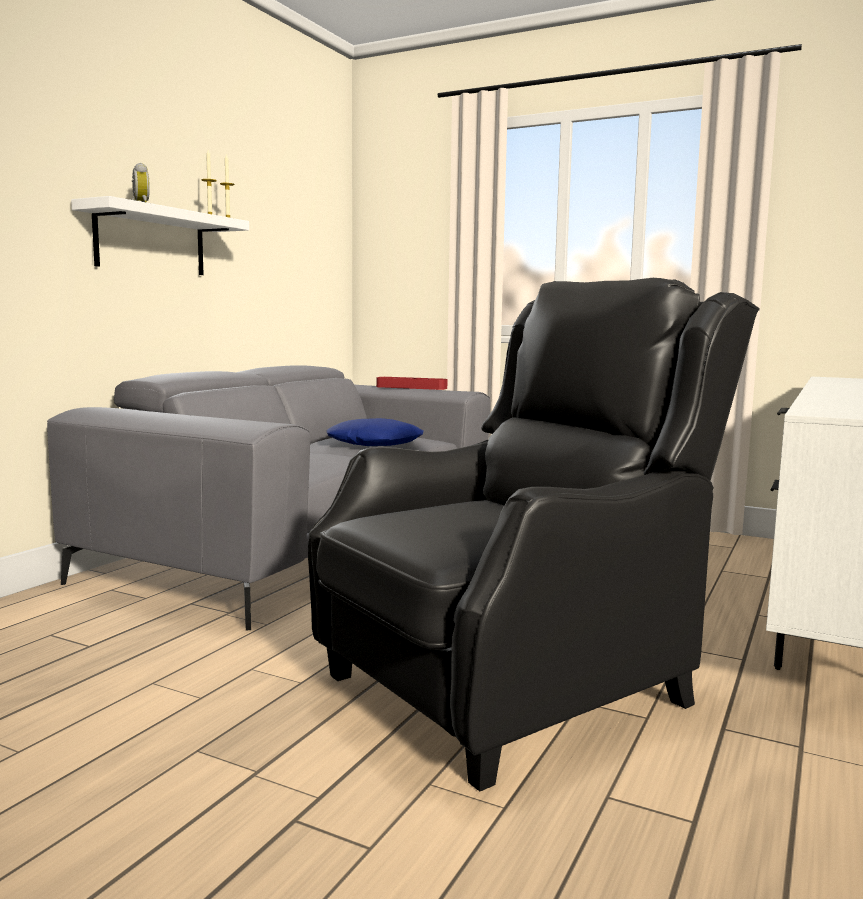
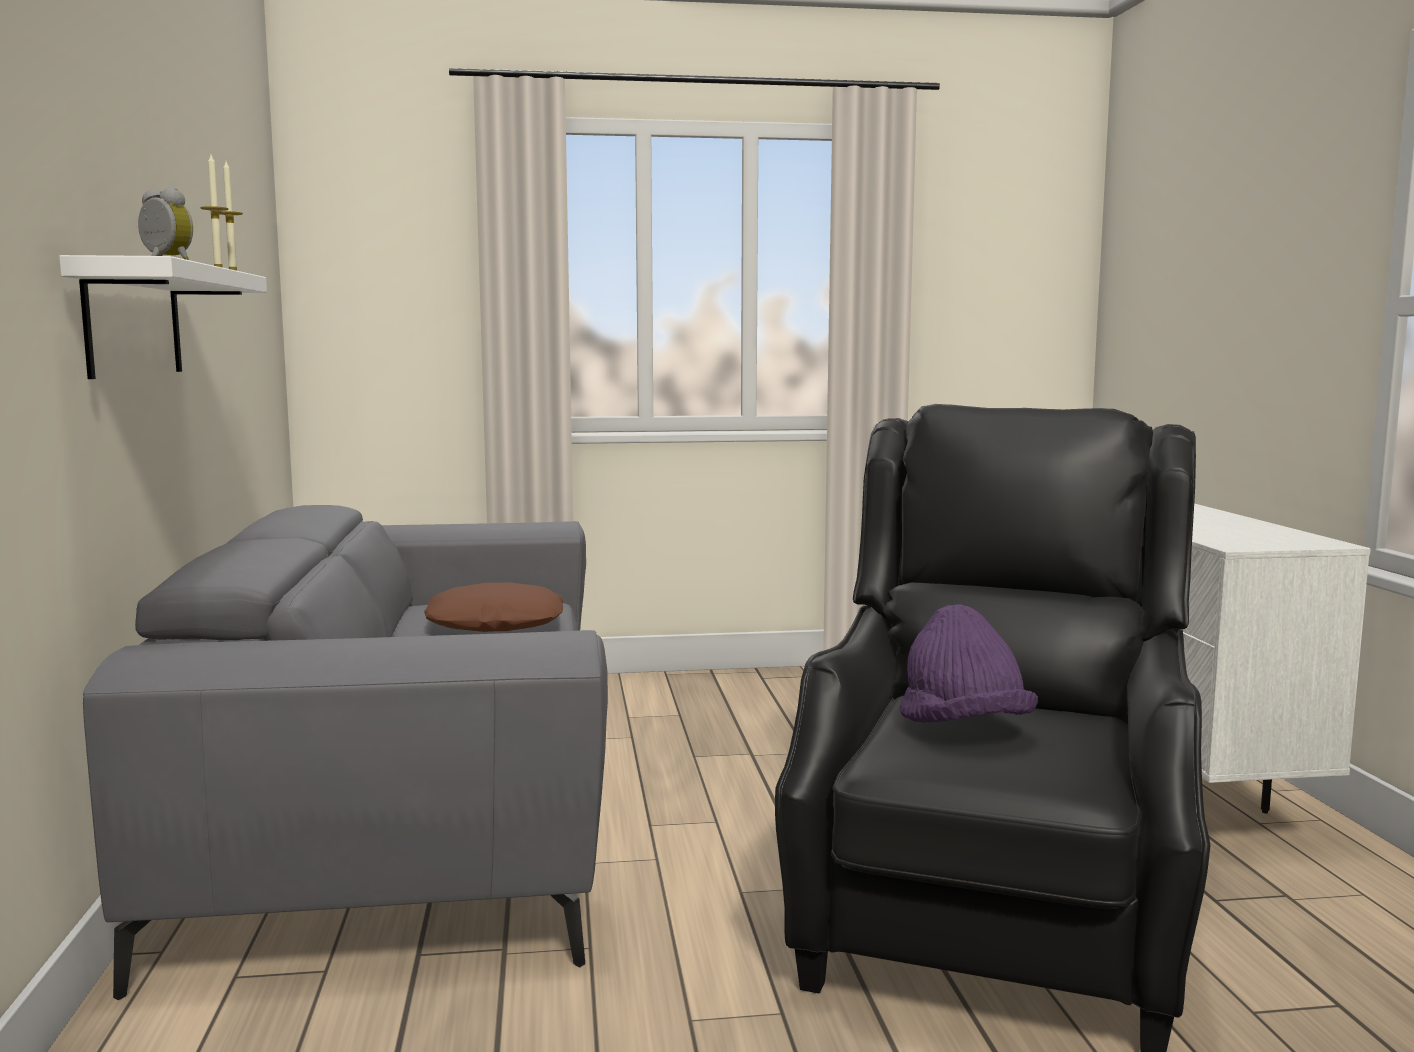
camera: 35 degrees left, 0 degrees up
blue pillow [326,418,424,446] -> brown pillow [424,582,563,632]
red tray [376,377,447,390] -> none
none -> purple hat [900,604,1038,723]

